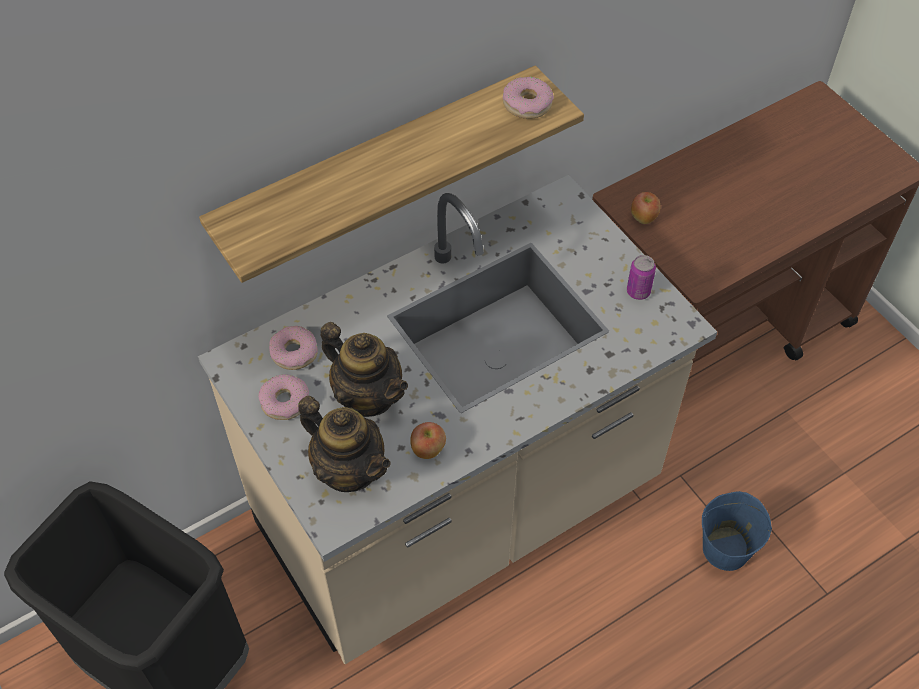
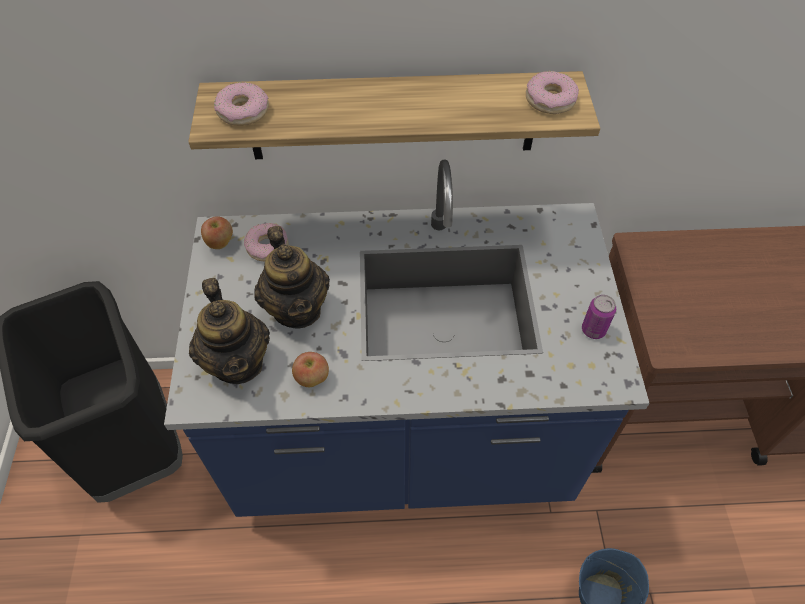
camera: 30 degrees right, 0 degrees up
beige counter [198,175,717,664] -> blue counter [164,160,650,517]
donut [259,374,309,420] -> donut moved to [214,82,269,126]
apple [631,192,661,224] -> apple moved to [201,216,233,249]

